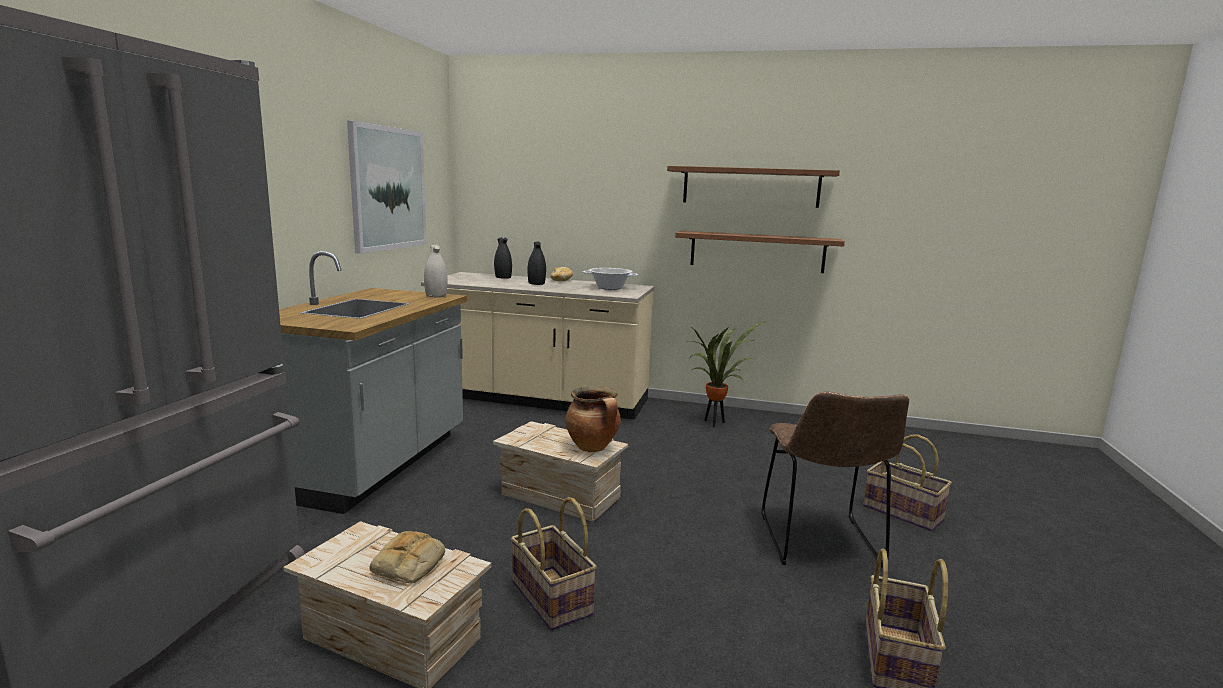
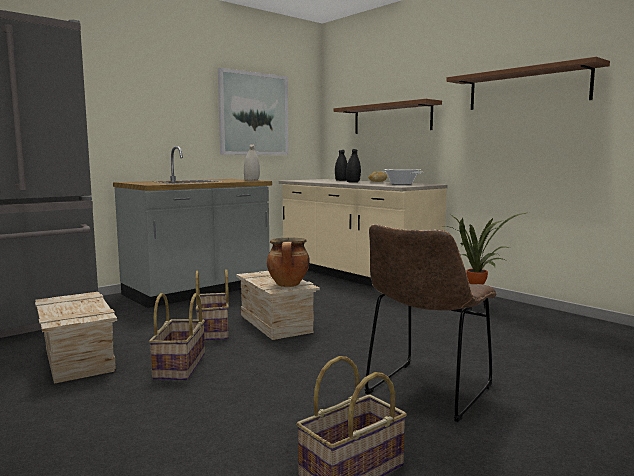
camera: 35 degrees right, 5 degrees down
bread [370,531,445,583] -> none
brown shelf [675,231,845,273] -> brown shelf moved to [334,99,442,134]
basket [863,434,952,531] -> basket moved to [195,269,229,341]

